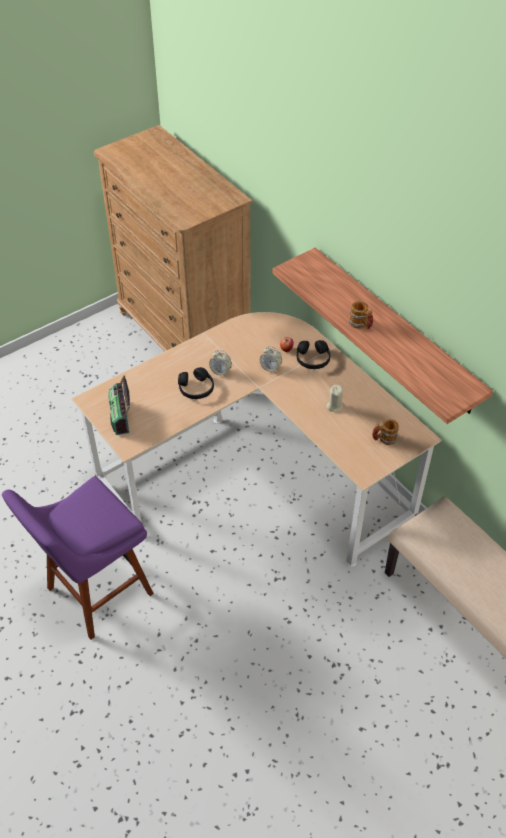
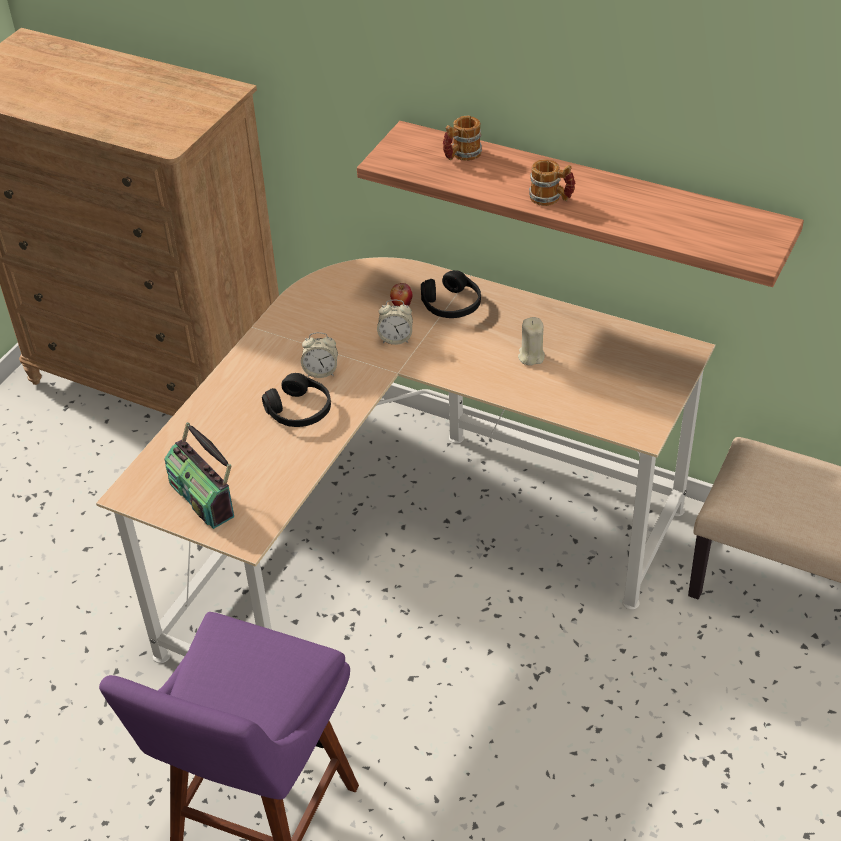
camera: 25 degrees left, 5 degrees down
mug [372,419,399,445] -> mug moved to [443,116,482,161]

